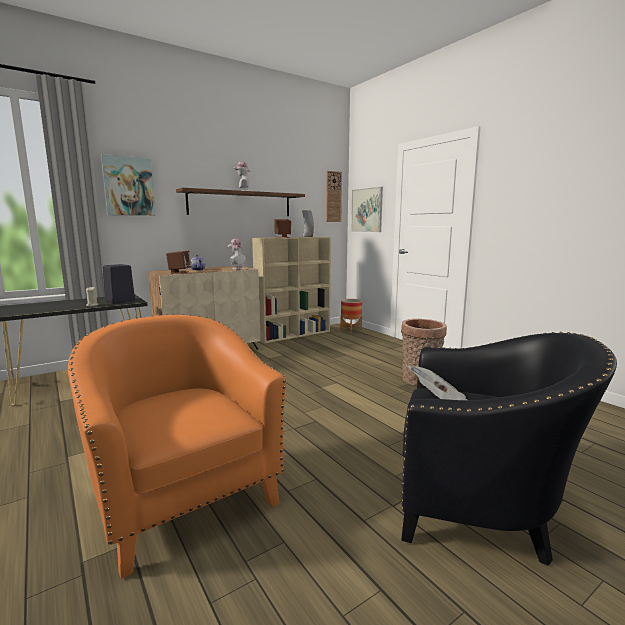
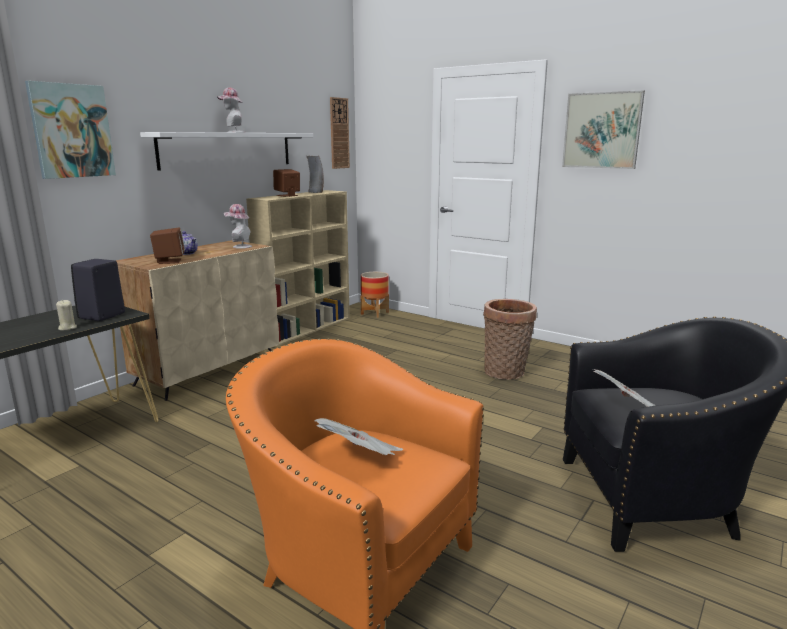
camera: 20 degrees left, 5 degrees up
brown shelf [176,188,305,216] -> white shelf [140,132,313,171]
picture [351,187,383,232] -> picture moved to [562,90,645,169]
none -> newspaper [314,418,404,455]

